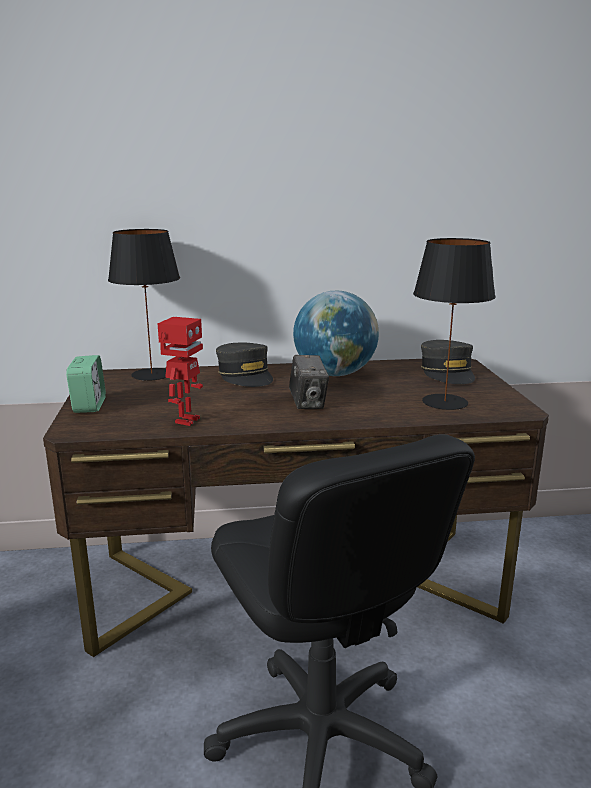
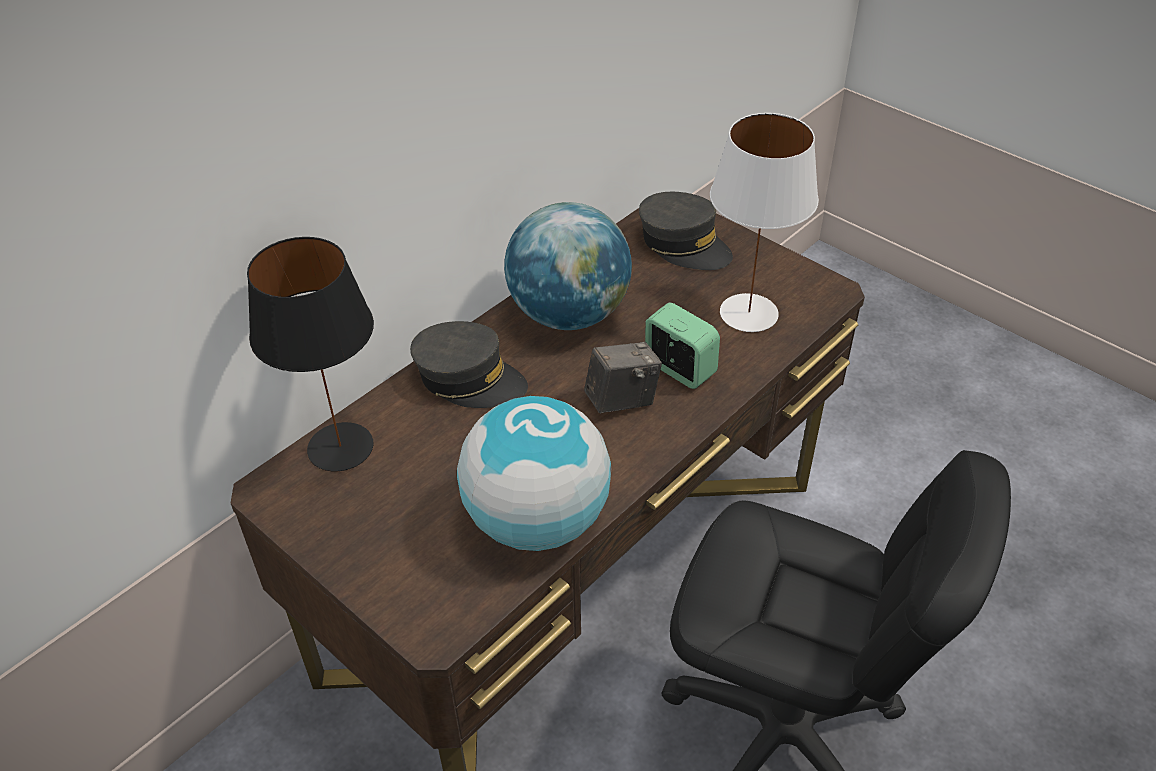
camera: 40 degrees left, 25 degrees up
alarm clock [66,355,106,413] -> alarm clock moved to [645,303,720,389]
toy robot [157,317,203,426] -> globe [457,396,611,551]
camera [289,355,329,409] -> camera turned 60 degrees counterclockwise [584,342,662,414]
black table lamp [413,238,496,410] -> white table lamp [710,113,819,332]

